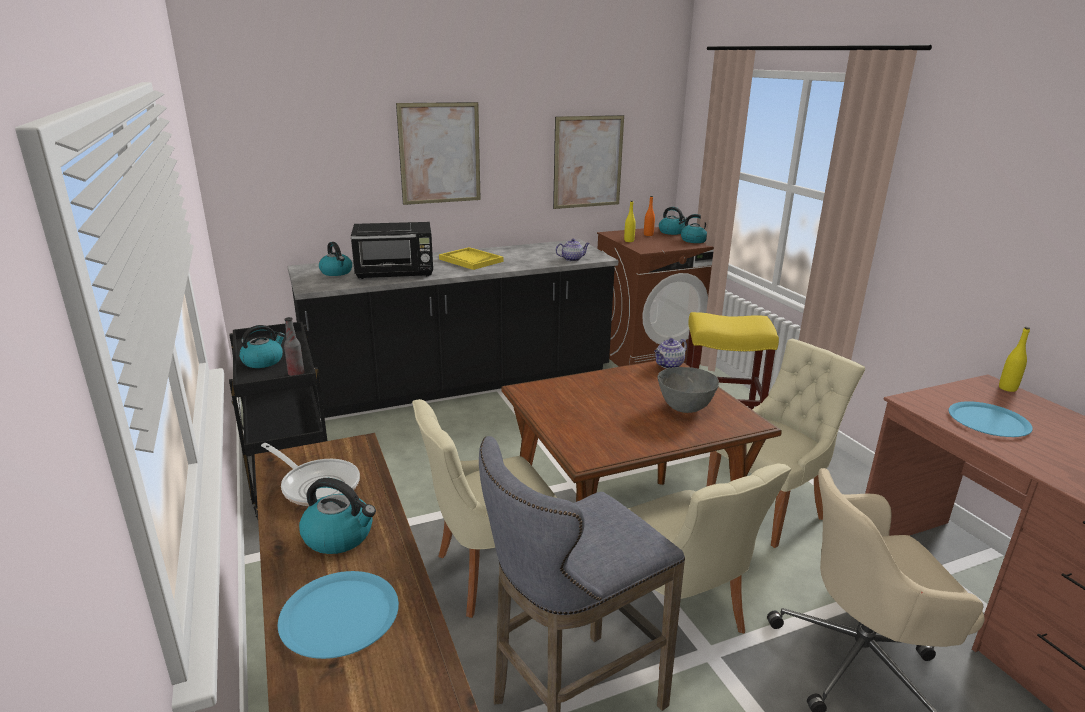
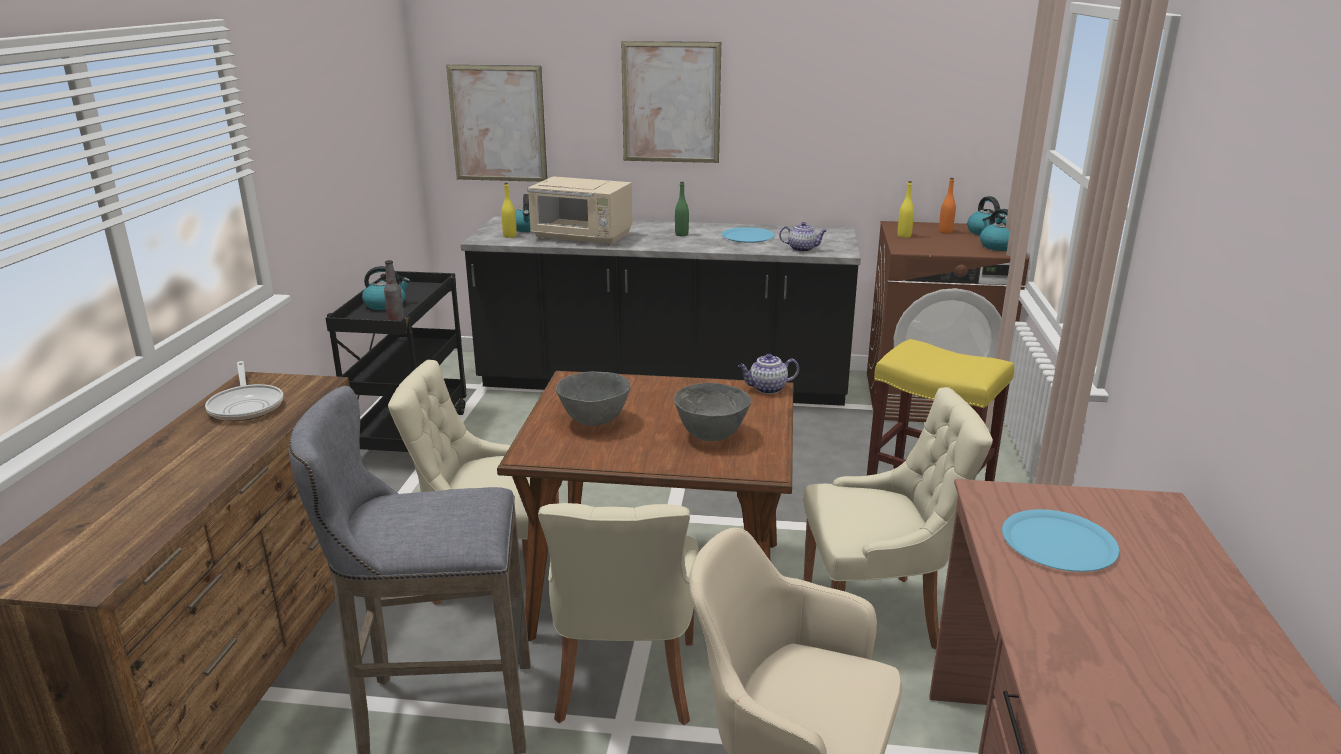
camera: 30 degrees right, 0 degrees up
blue plate [278,571,399,659] -> blue plate moved to [721,227,775,243]
kettle [299,478,376,554] -> none
black microwave [351,222,433,279] -> beige microwave [527,176,633,245]
yellow tray [439,247,503,270] -> green bottle [675,182,689,236]
picture [553,115,624,209] -> picture moved to [446,65,547,182]
yellow bottle [999,327,1030,392] -> yellow bottle moved to [501,183,517,238]
none -> grey bowl [556,371,630,426]

